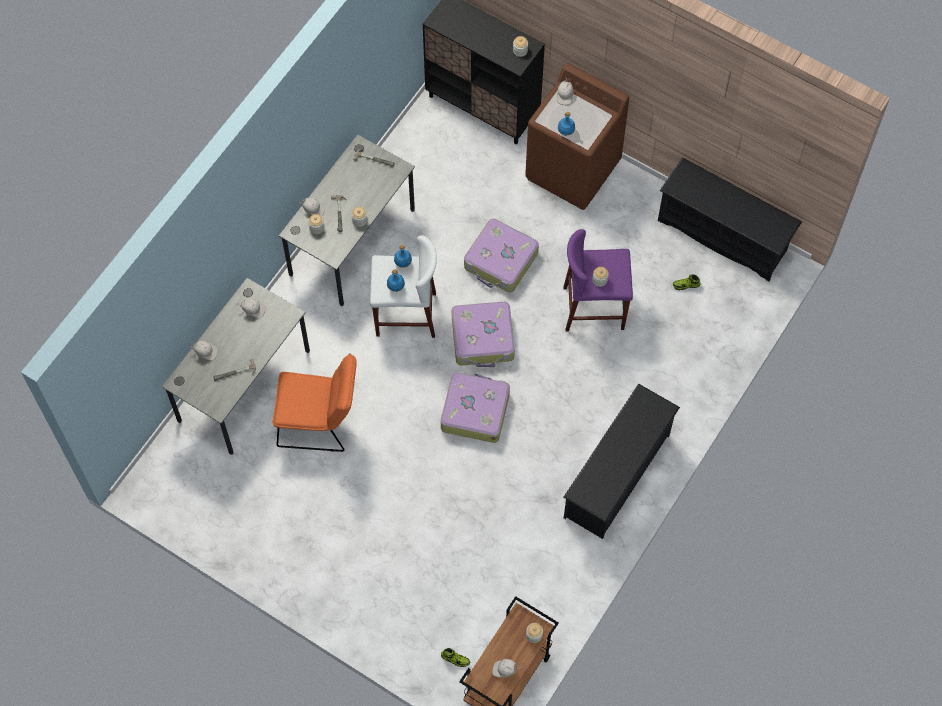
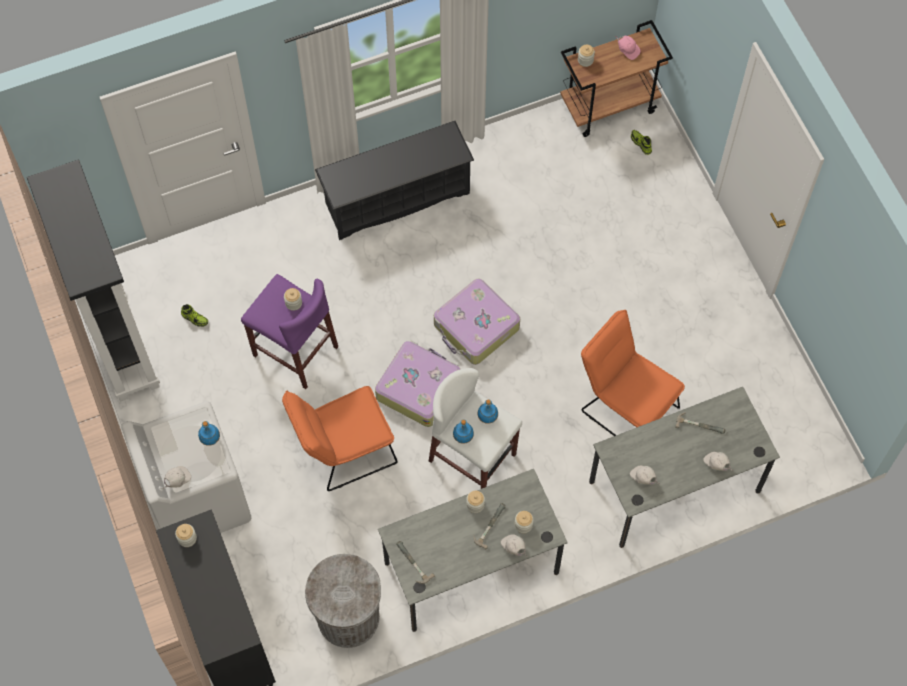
camera: 145 degrees left, 0 degrees up
suitcase [464,219,539,292] -> orange chair [282,386,398,491]
white cap [492,659,522,678] -> pink cap [615,35,640,60]
brown washing machine [525,63,629,210] -> white washing machine [121,401,251,533]
black shoe rack [658,157,802,281] -> black bookcase [27,160,160,402]
none -> grey trash can [305,554,381,648]

